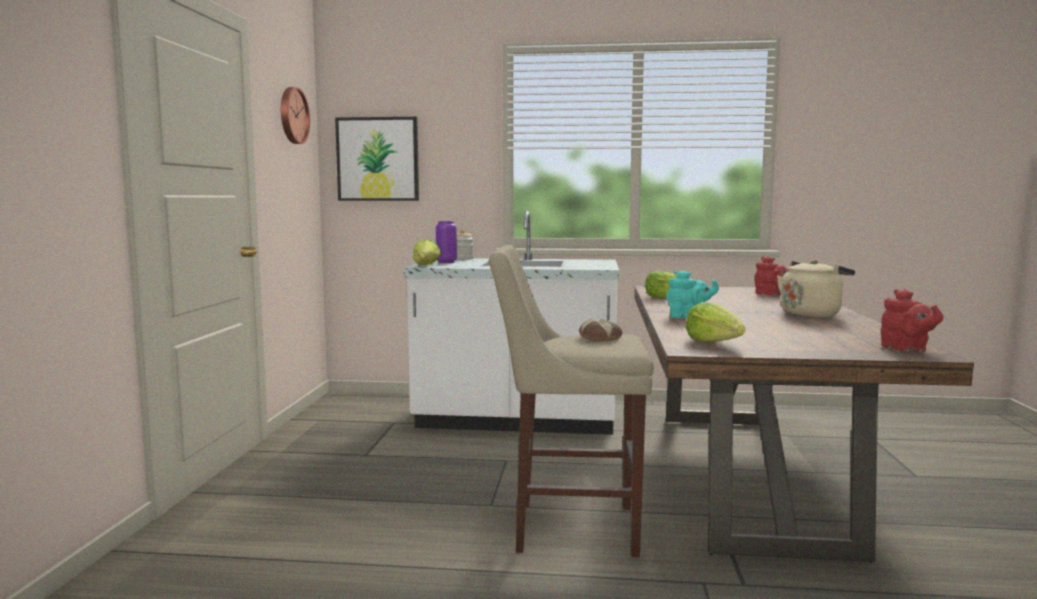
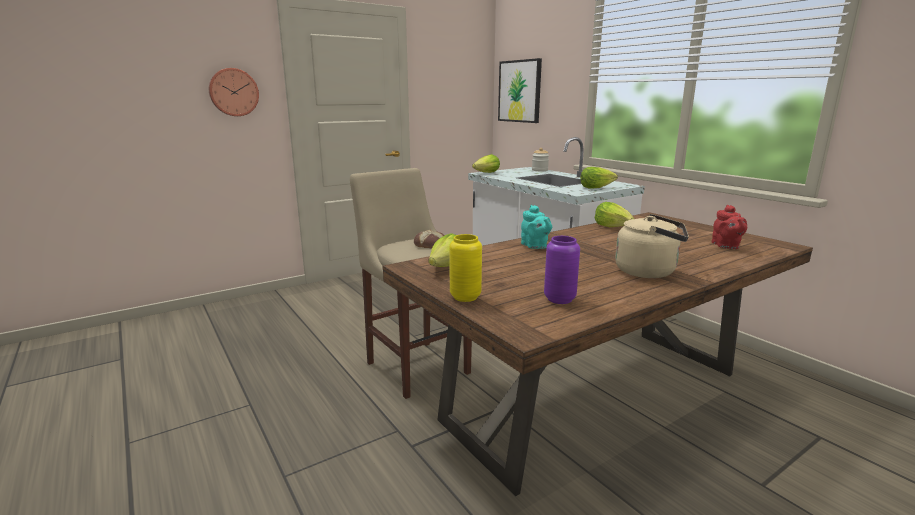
camera: 50 degrees right, 10 degrees up
wall clock [281,87,310,144] -> wall clock moved to [209,68,259,116]
purple vase [436,221,457,263] -> purple vase moved to [544,236,580,304]
red teapot [880,289,943,352] -> none
none -> yellow vase [449,234,482,302]
none -> lettuce [580,167,618,189]

